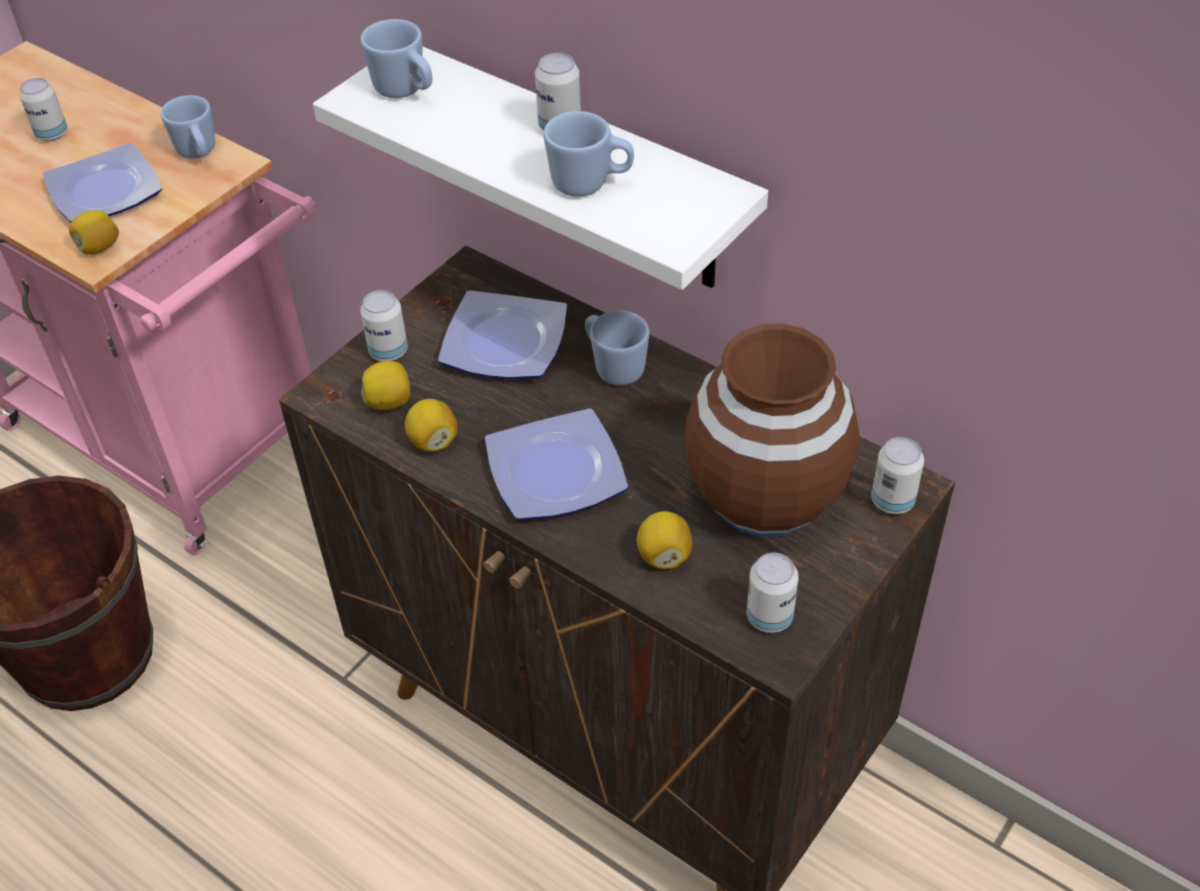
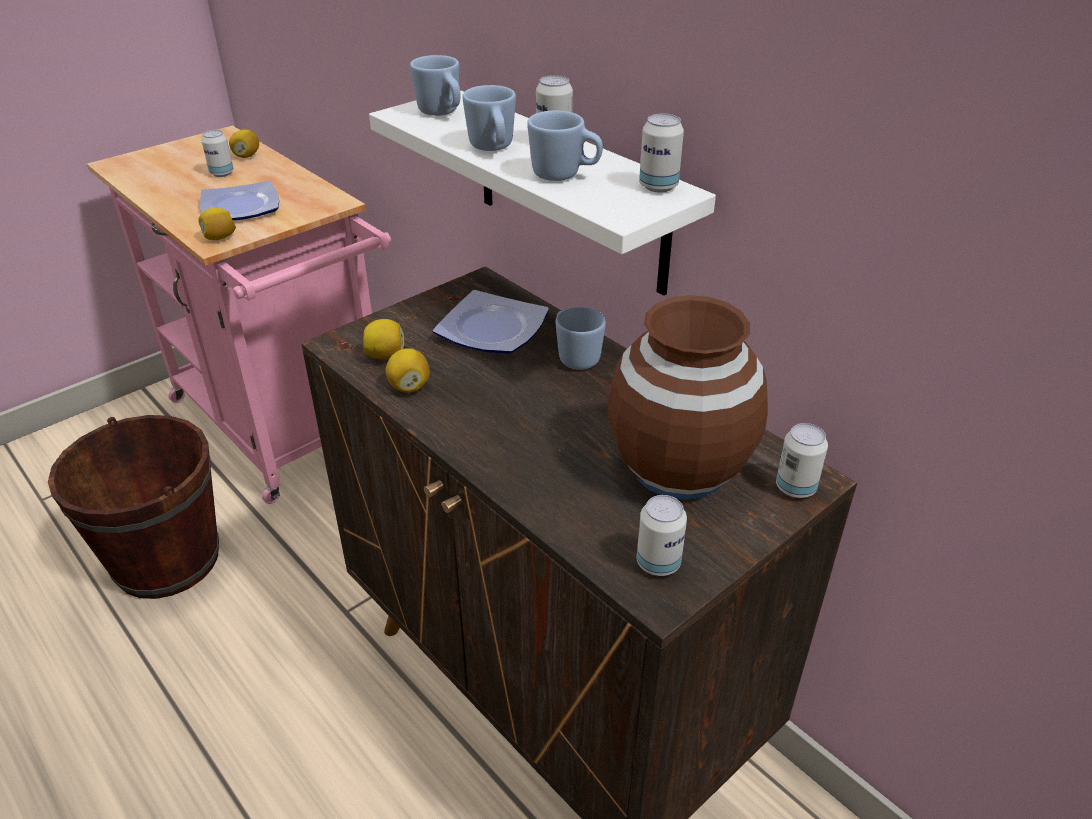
camera: 10 degrees right, 10 degrees down
blue mug [161,95,215,158] -> blue mug moved to [462,85,516,151]
can [360,290,408,361] -> can moved to [639,114,684,192]
plate [485,408,628,520] -> none
lemon [637,511,692,569] -> lemon moved to [229,130,259,158]

